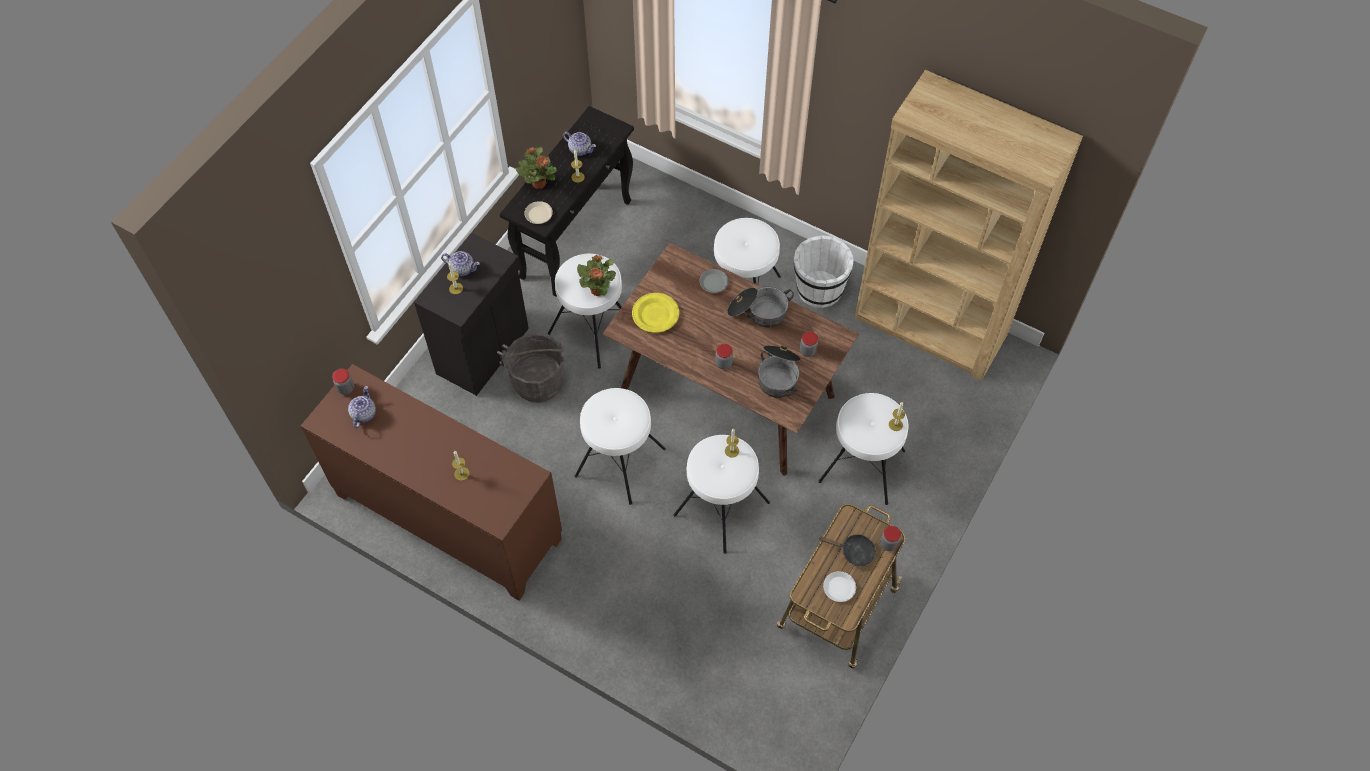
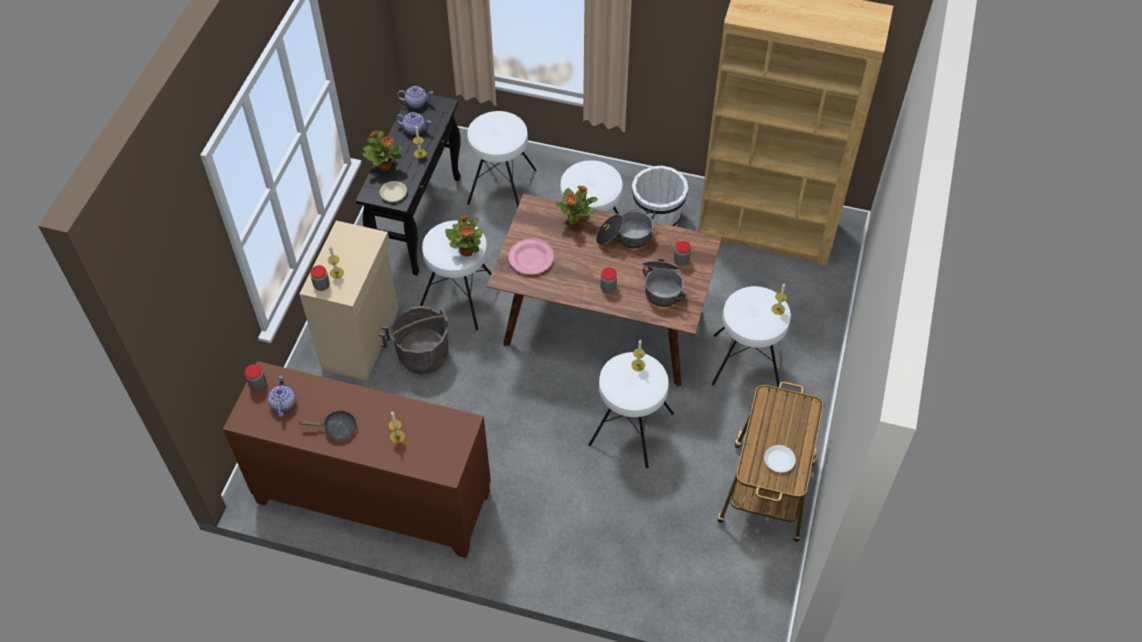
camera: 15 degrees left, 5 degrees down
black cabinet [414,233,529,396] -> beige cabinet [299,221,399,380]
teapot [441,251,480,276] -> teapot moved to [397,86,433,109]
white stool [575,388,666,505] -> white stool moved to [467,111,536,207]
yellow plate [632,293,679,333] -> pink plate [508,239,554,275]
grey plate [700,269,728,293] -> potted plant [555,185,598,226]
black frying pan [818,534,876,566] -> black frying pan moved to [297,410,357,440]
jar [880,526,901,551] -> jar moved to [310,265,330,291]

